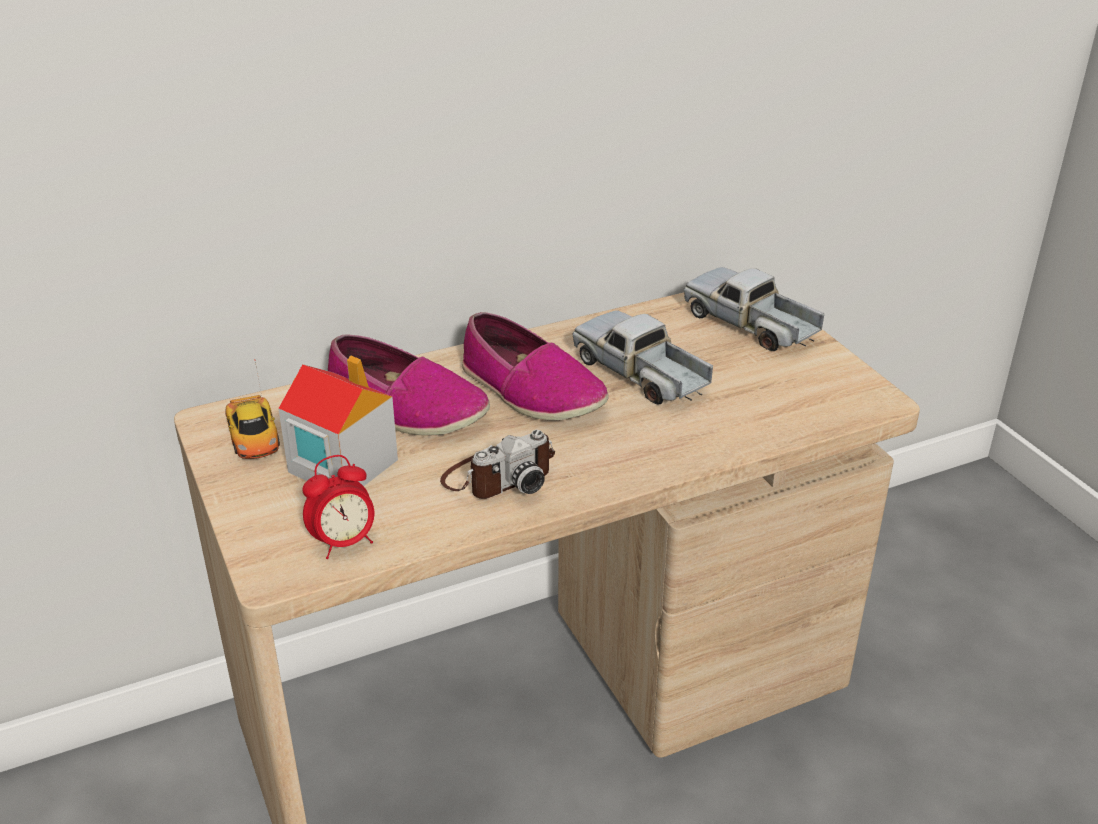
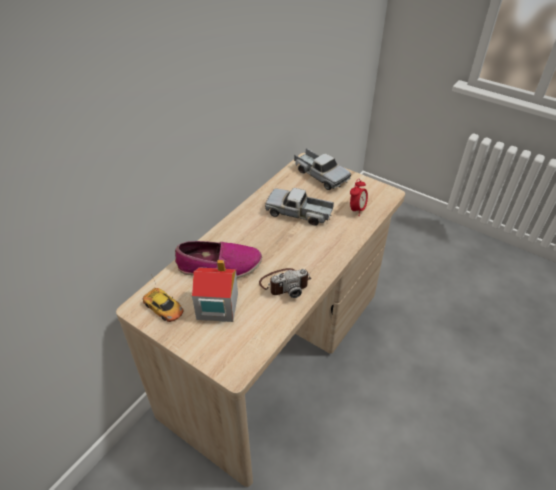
camera: 30 degrees left, 10 degrees up
alarm clock [302,455,374,559] -> alarm clock moved to [350,179,368,215]
camera [440,430,555,499] -> camera turned 45 degrees clockwise [259,268,311,298]
shoe [462,312,609,421] -> none
toy truck [684,267,824,351] -> toy truck turned 150 degrees counterclockwise [294,148,351,190]

